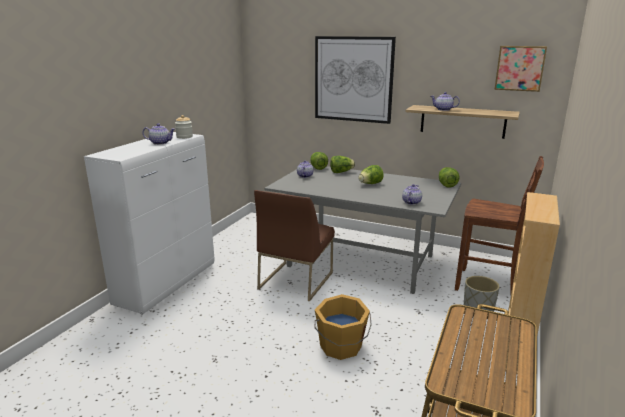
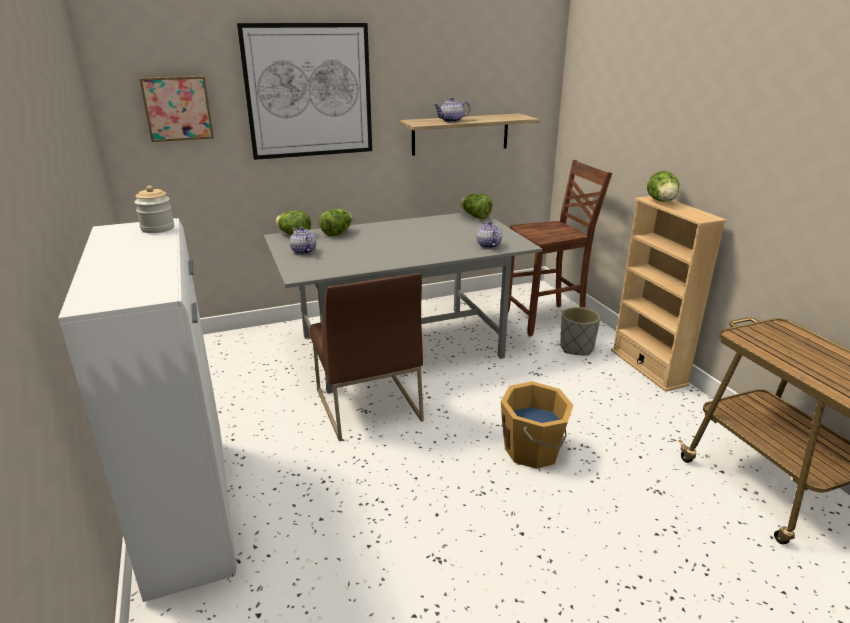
camera: 45 degrees left, 5 degrees up
teapot [142,124,175,145] -> none
lettuce [358,165,384,184] -> lettuce moved to [647,171,679,202]
picture [494,46,547,92] -> picture moved to [139,76,214,142]

